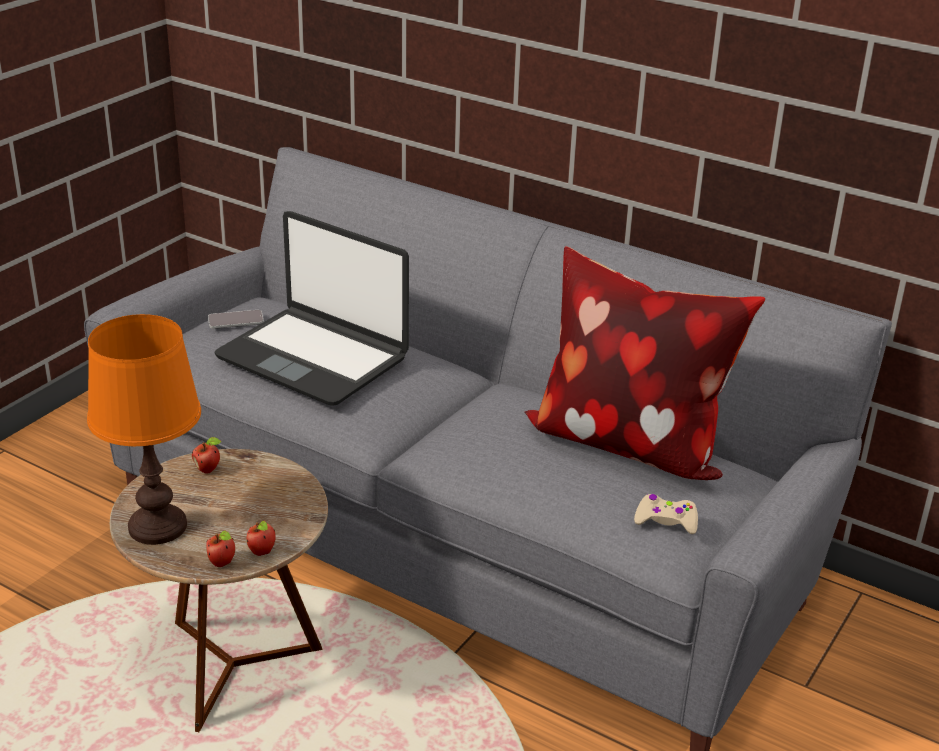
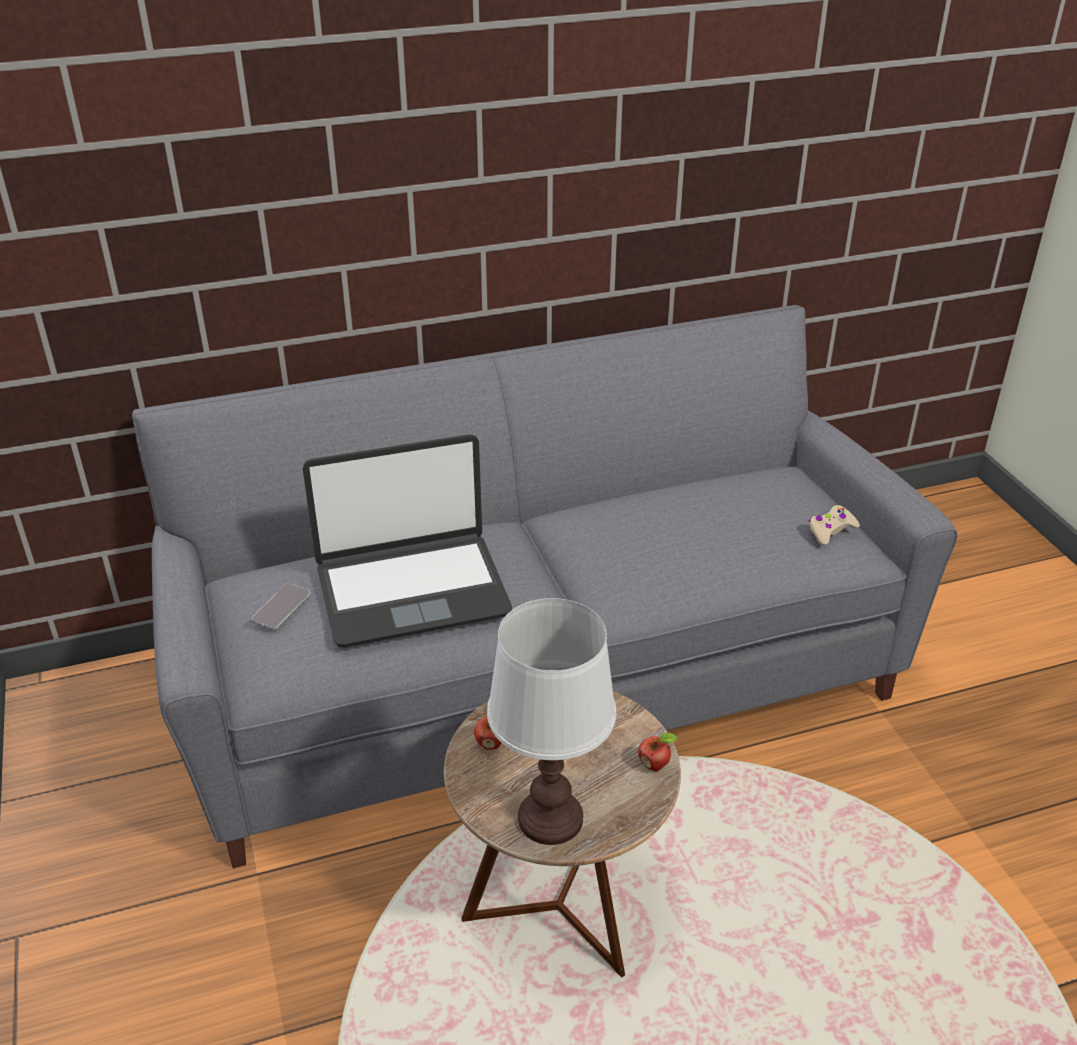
camera: 50 degrees left, 5 degrees up
orange table lamp [87,314,201,545] -> white table lamp [487,598,616,845]
apple [206,530,235,567] -> none
pillow [525,246,765,480] -> none

